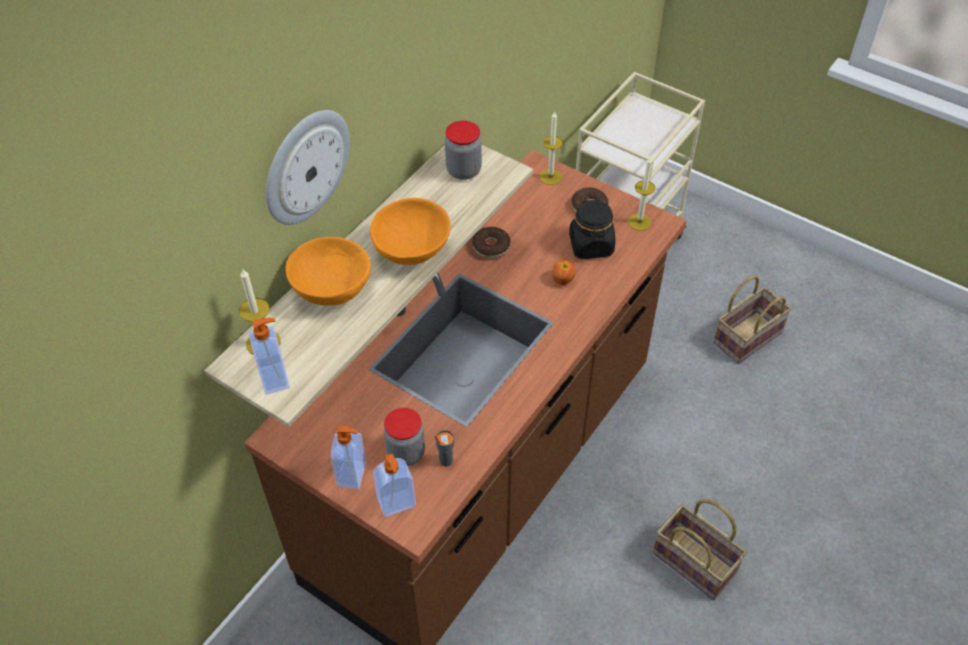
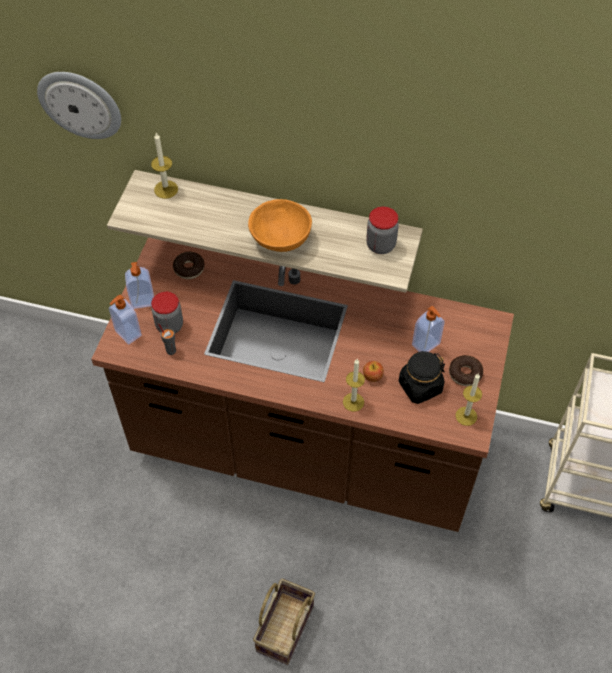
camera: 70 degrees right, 5 degrees up
soap dispenser [248,318,290,395] -> soap dispenser moved to [412,306,445,352]
wall clock [266,110,350,225] -> wall clock moved to [37,72,121,139]
orange bowl [286,237,371,305] -> none
donut [472,227,511,259] -> donut moved to [173,252,205,279]
candle [539,112,563,185] -> candle moved to [343,359,365,412]
basket [713,276,792,364] -> none

